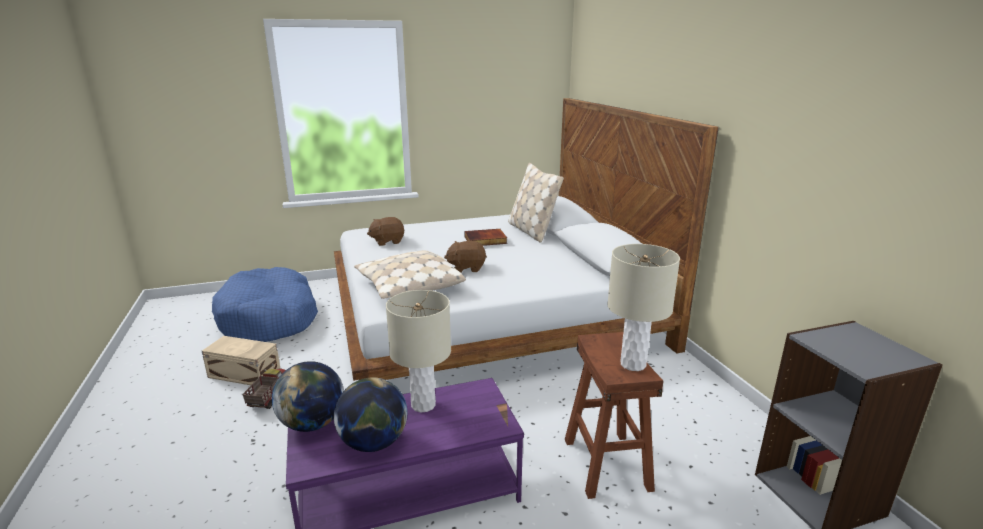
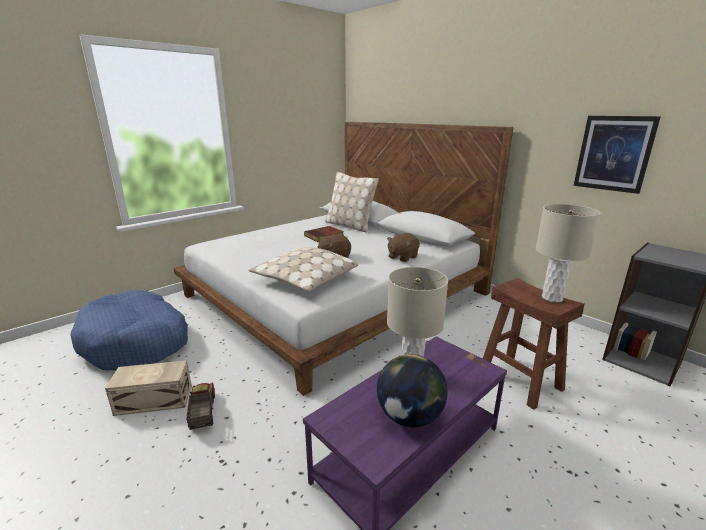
camera: 25 degrees left, 0 degrees up
globe [272,361,344,432] -> none
brown plush toy [367,217,404,246] -> brown plush toy moved to [387,233,420,262]
none -> picture [573,116,661,194]

